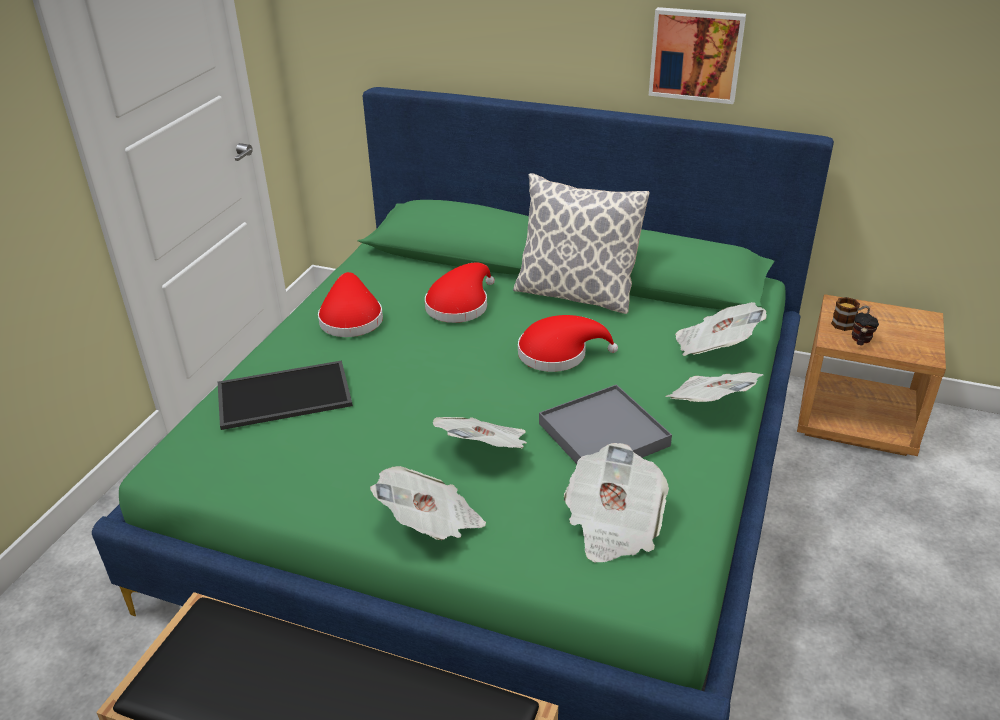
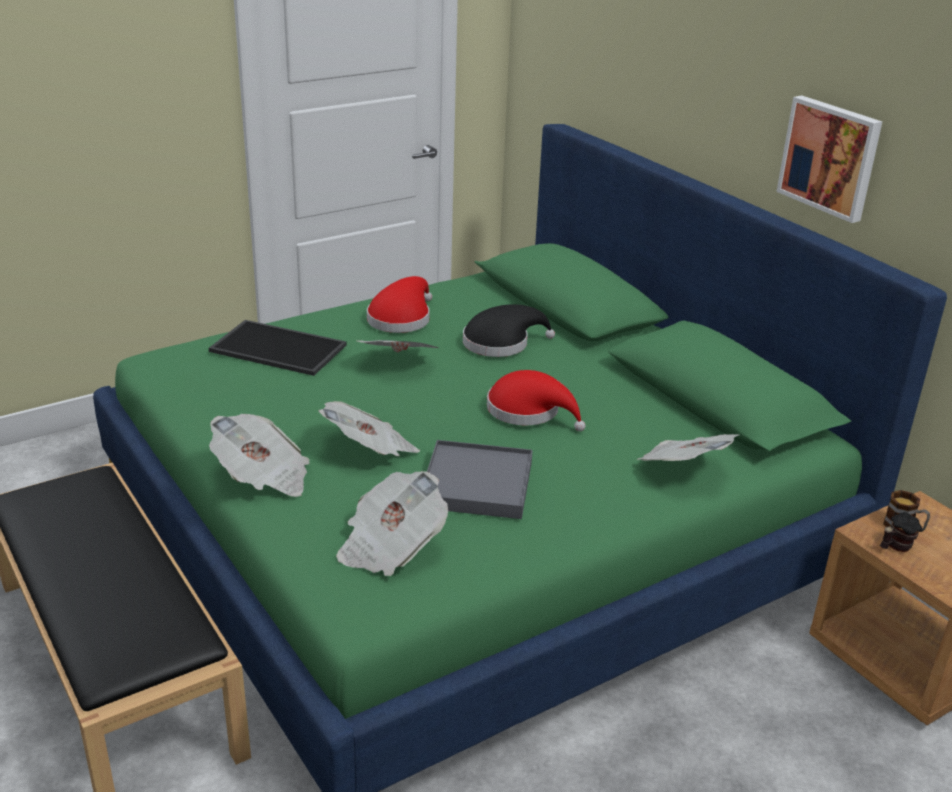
camera: 35 degrees right, 5 degrees down
red hat [425,263,495,323] -> black hat [463,304,555,357]
pillow [513,173,650,314] -> none
newspaper [665,372,763,402] -> newspaper moved to [357,340,438,352]

